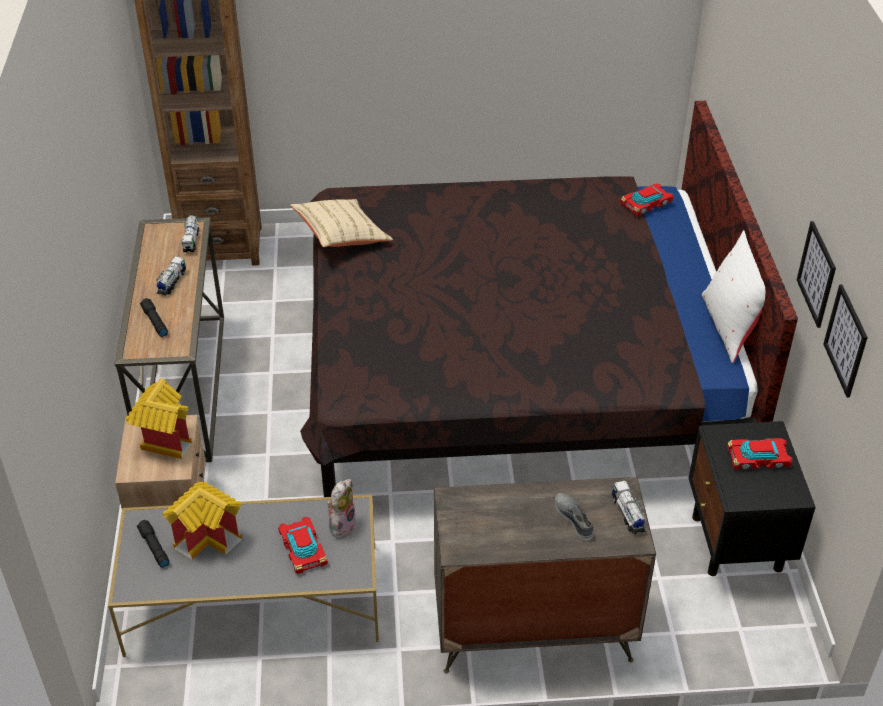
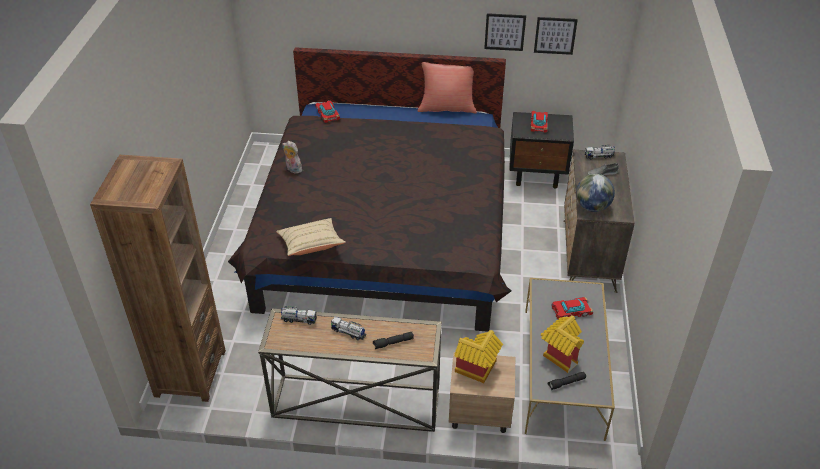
camera: 80 degrees left, 0 degrees up
plush toy [327,479,357,539] -> plush toy moved to [282,141,302,174]
white pillow [702,230,765,363] -> red pillow [417,62,477,114]
none -> globe [576,174,615,212]

